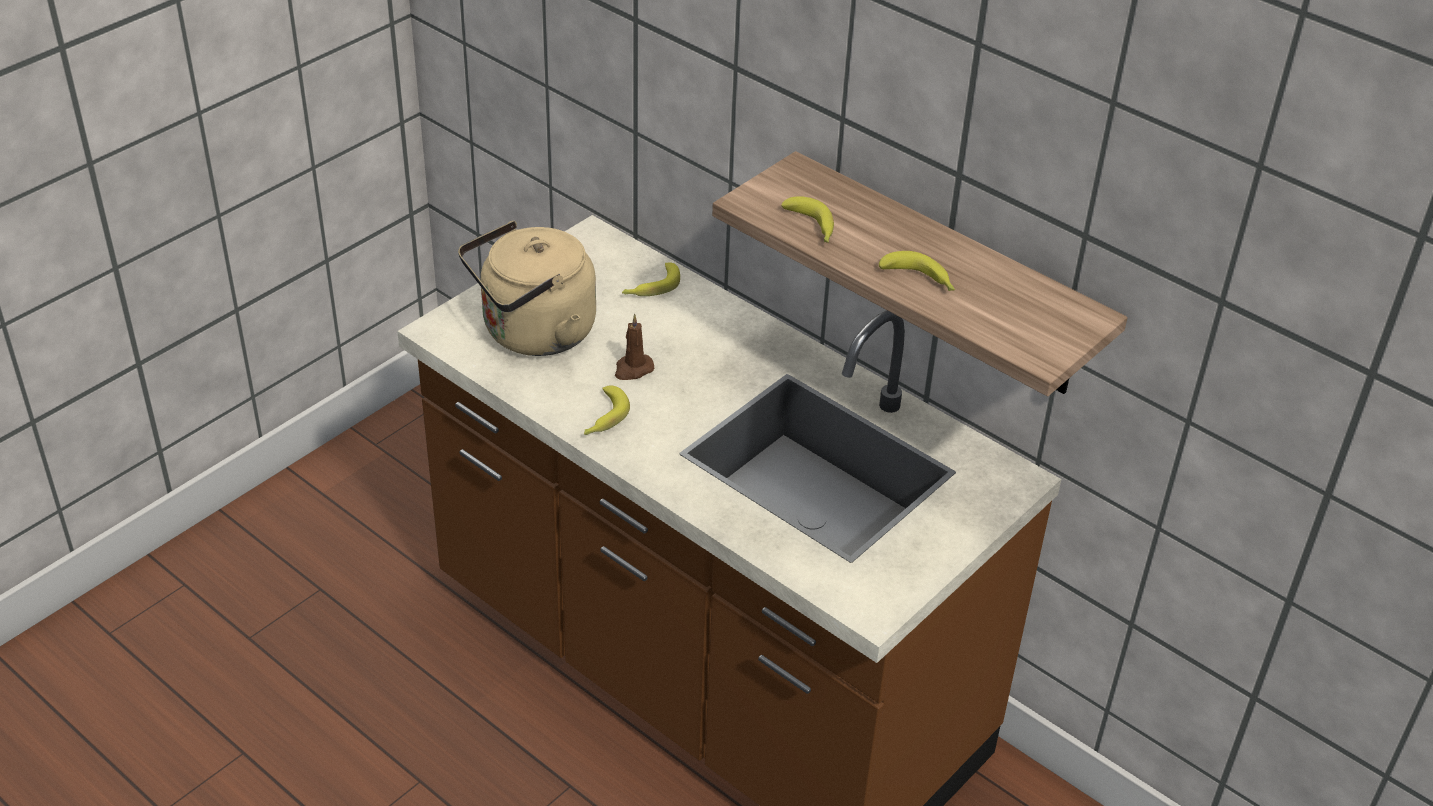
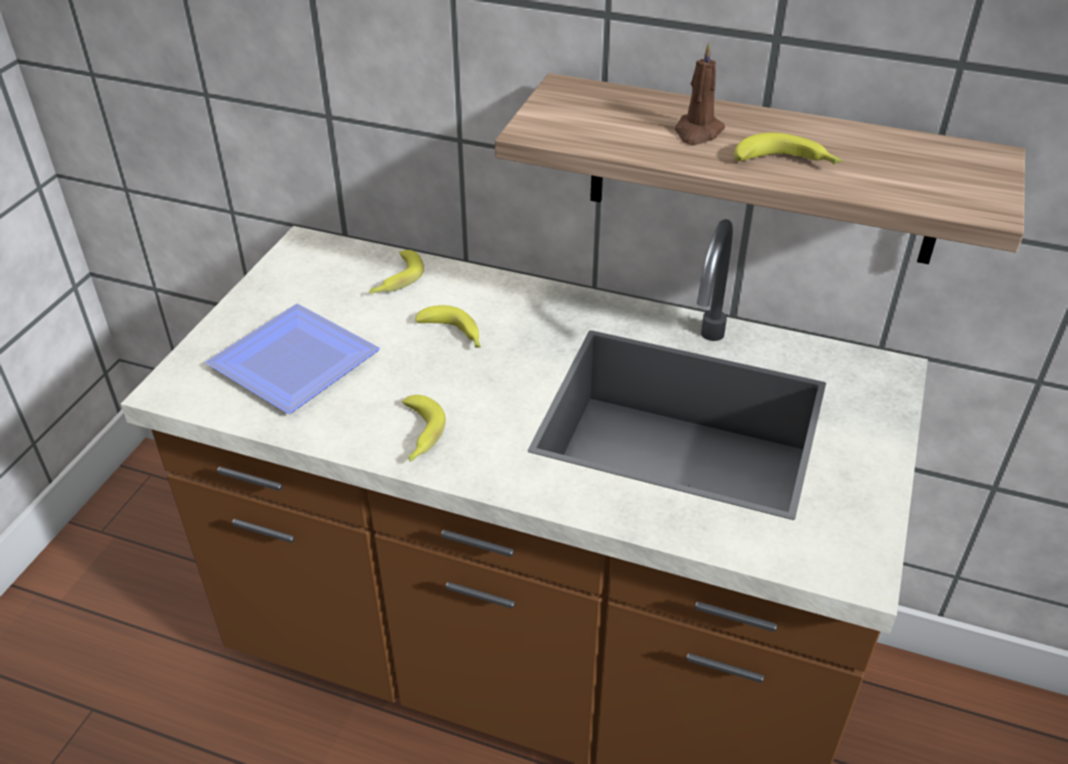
camera: 20 degrees left, 0 degrees up
beige kettle [458,221,596,356] -> plate [205,304,380,414]
brown candle [615,314,654,380] -> brown candle moved to [675,42,725,145]
banana [781,196,834,243] -> banana moved to [415,305,481,348]

